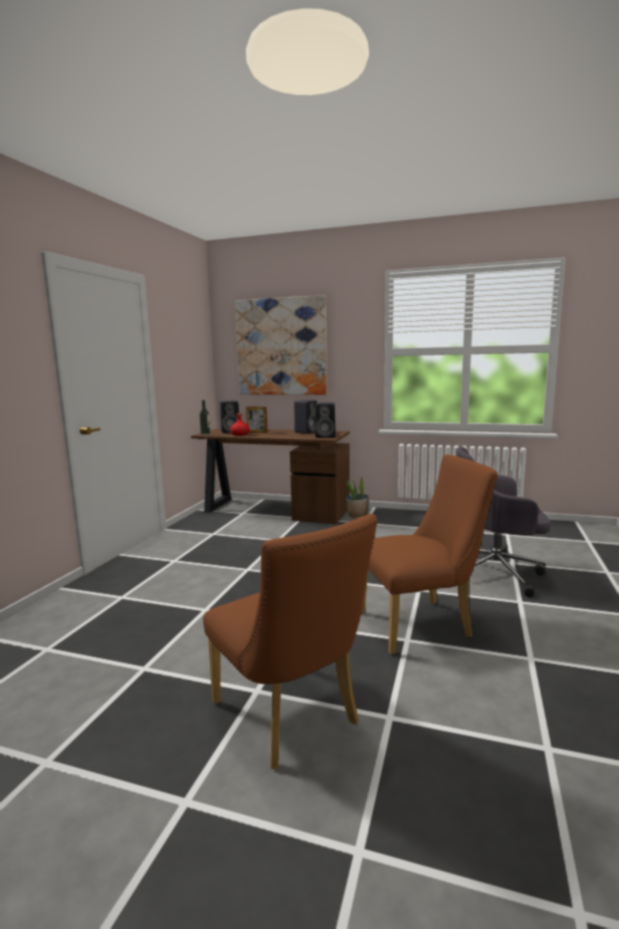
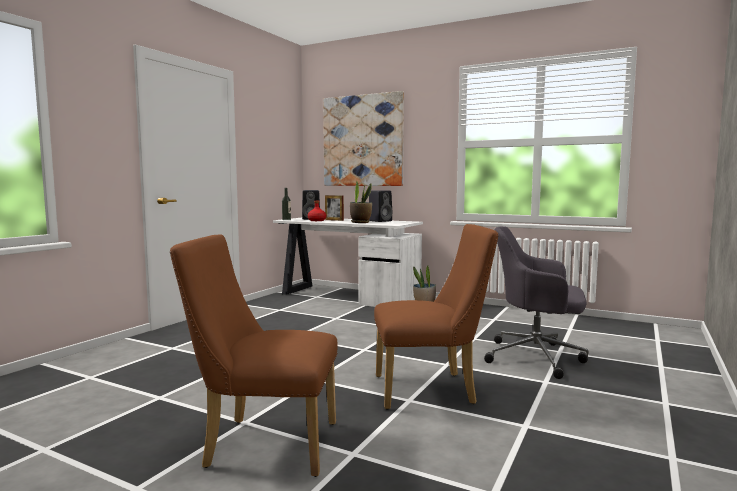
camera: 10 degrees right, 5 degrees down
brown desk [191,428,350,524] -> white desk [273,218,423,307]
brown chair [203,514,378,769] -> brown chair turned 120 degrees clockwise [170,234,338,477]
black speaker [315,402,336,438] -> none
none -> potted plant [350,180,372,223]

